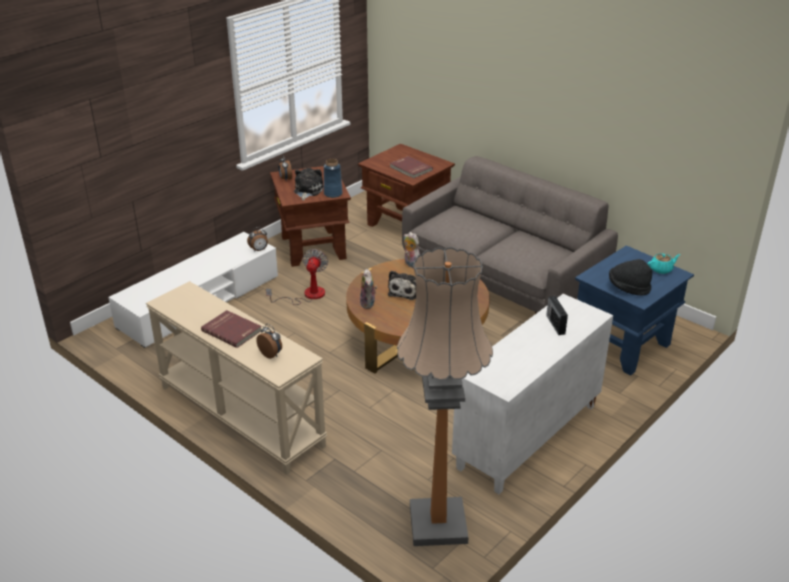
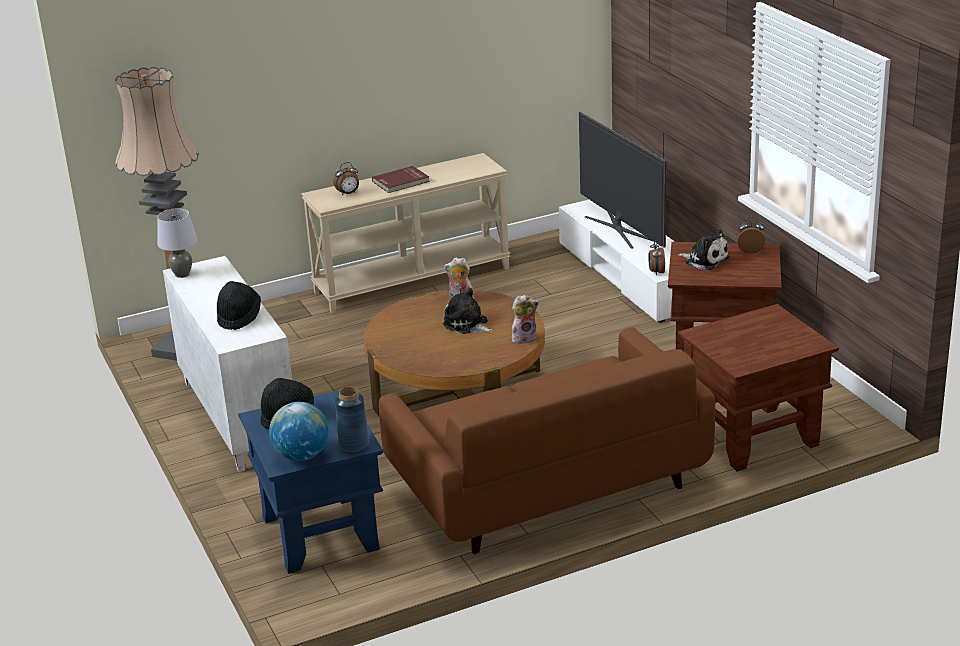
camera: 115 degrees right, 5 degrees down
fan [266,249,328,305] -> none
blue vase [324,159,343,198] -> blue vase moved to [335,387,369,452]
red book [390,156,433,179] -> none
grey sofa [402,156,618,314] -> brown sofa [379,328,715,554]
radio [546,296,568,335] -> black hat [217,281,261,330]
turquoise teapot [647,253,680,274] -> globe [269,402,329,461]
none -> grey table lamp [157,208,197,278]
none -> television [579,112,666,249]

